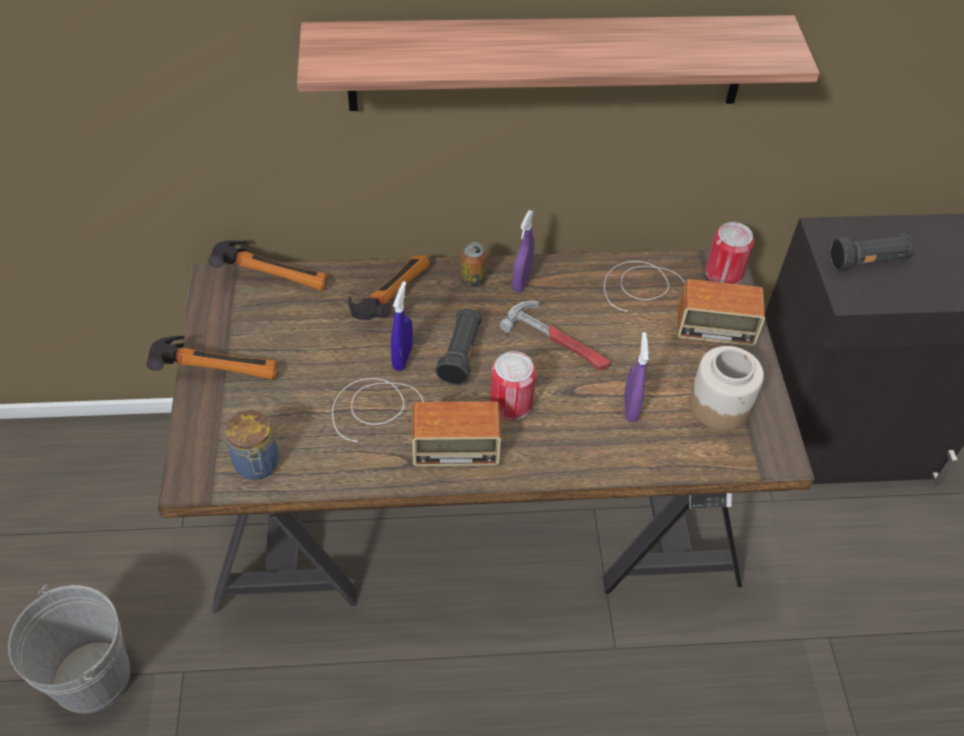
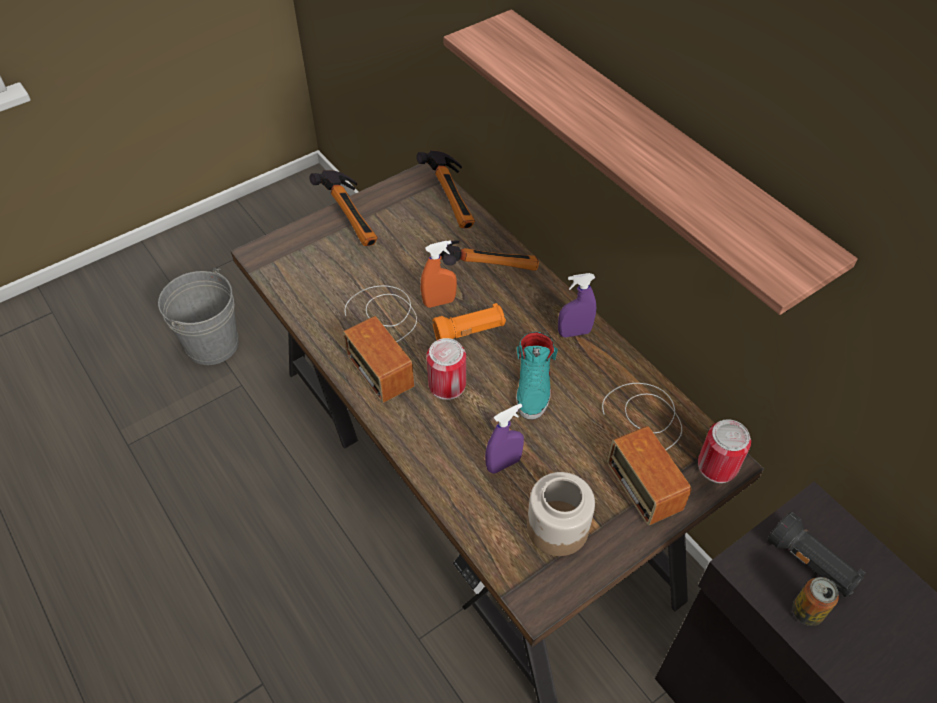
camera: 60 degrees right, 0 degrees up
jar [226,410,279,480] -> none
blue spray bottle [391,281,413,371] -> orange spray bottle [421,240,457,308]
black flashlight [436,309,482,385] -> orange flashlight [432,303,506,340]
can [460,242,487,288] -> can moved to [792,577,839,626]
hammer [500,301,611,370] -> turquoise shoe [516,332,558,420]

